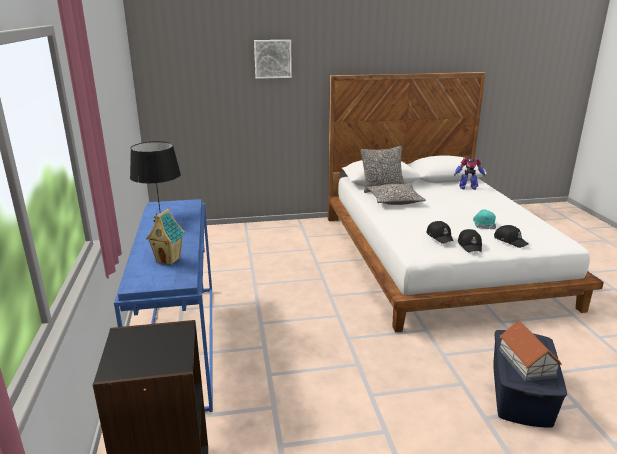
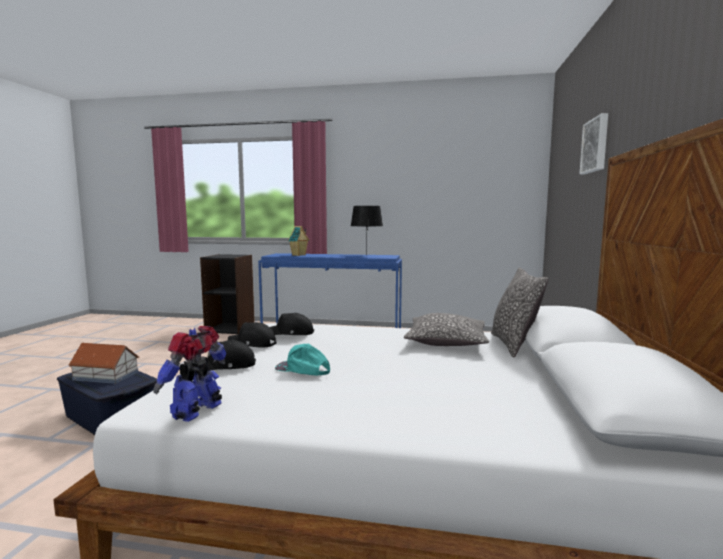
camera: 110 degrees right, 15 degrees down
toy robot [454,158,486,190] -> toy robot moved to [153,326,226,422]

